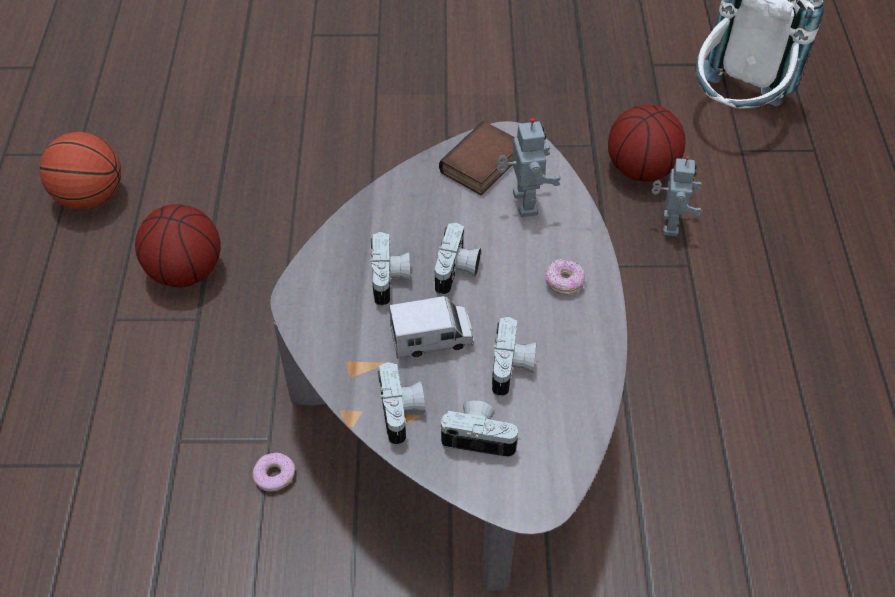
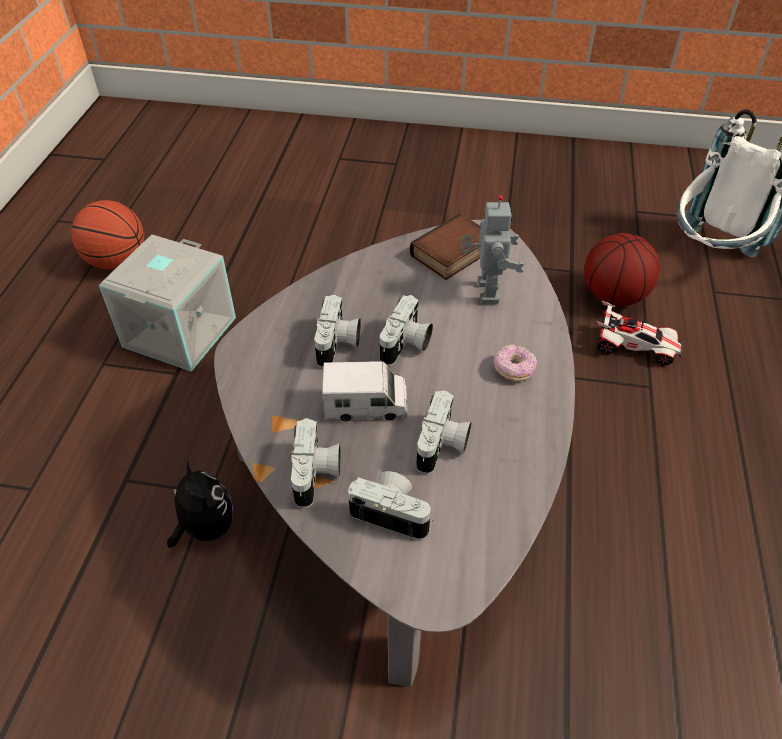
camera: 10 degrees right, 5 degrees down
basketball [135,204,221,287] -> grey storage box [99,234,236,372]
donut [253,453,295,492] -> plush toy [167,461,233,548]
toy robot [651,156,702,236] -> toy car [597,300,683,365]

